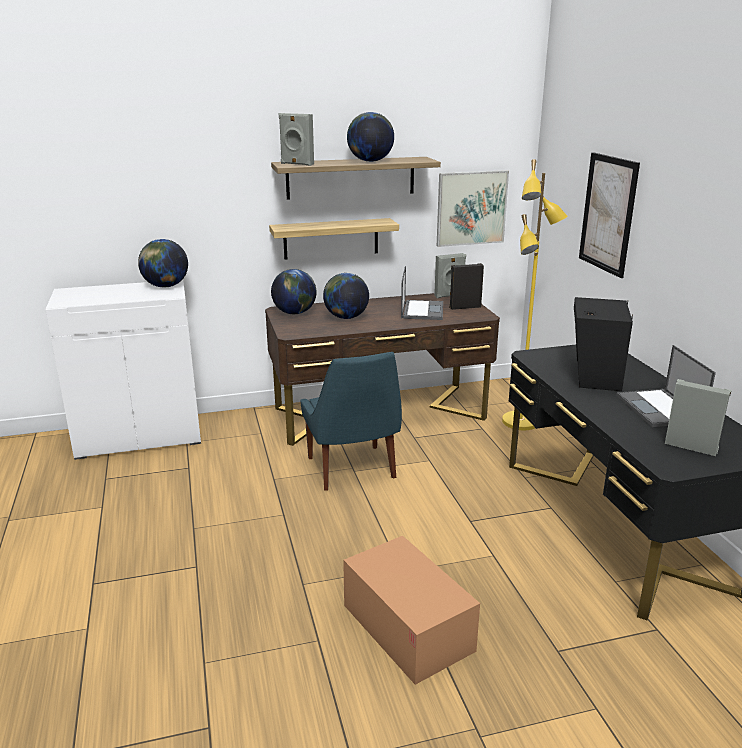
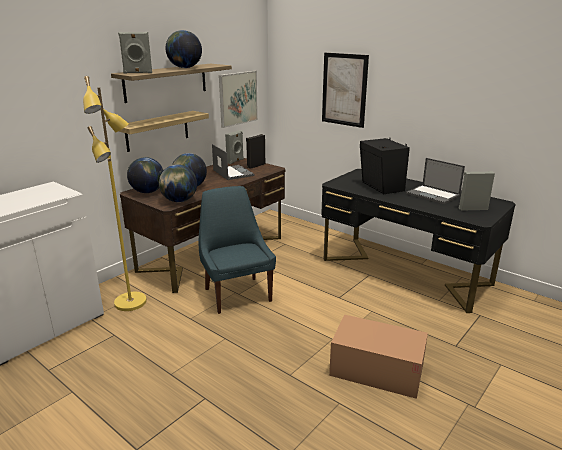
camera: 35 degrees left, 0 degrees up
globe [138,239,188,287] -> globe moved to [159,165,197,202]
blue chair [300,352,402,491] -> blue chair turned 150 degrees counterclockwise [199,186,276,314]
yellow floor lamp [502,159,568,430] -> yellow floor lamp moved to [83,76,147,311]

